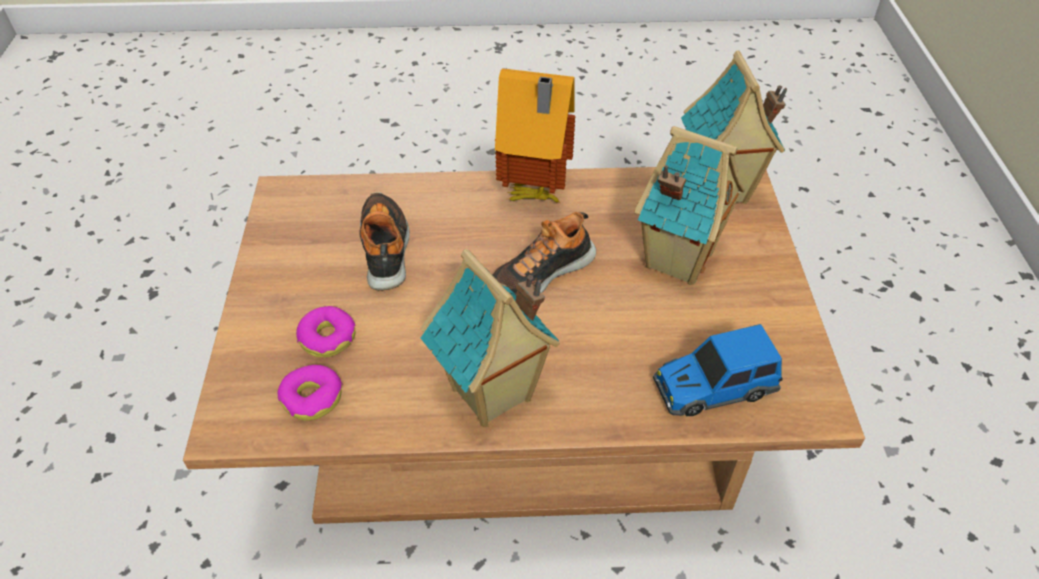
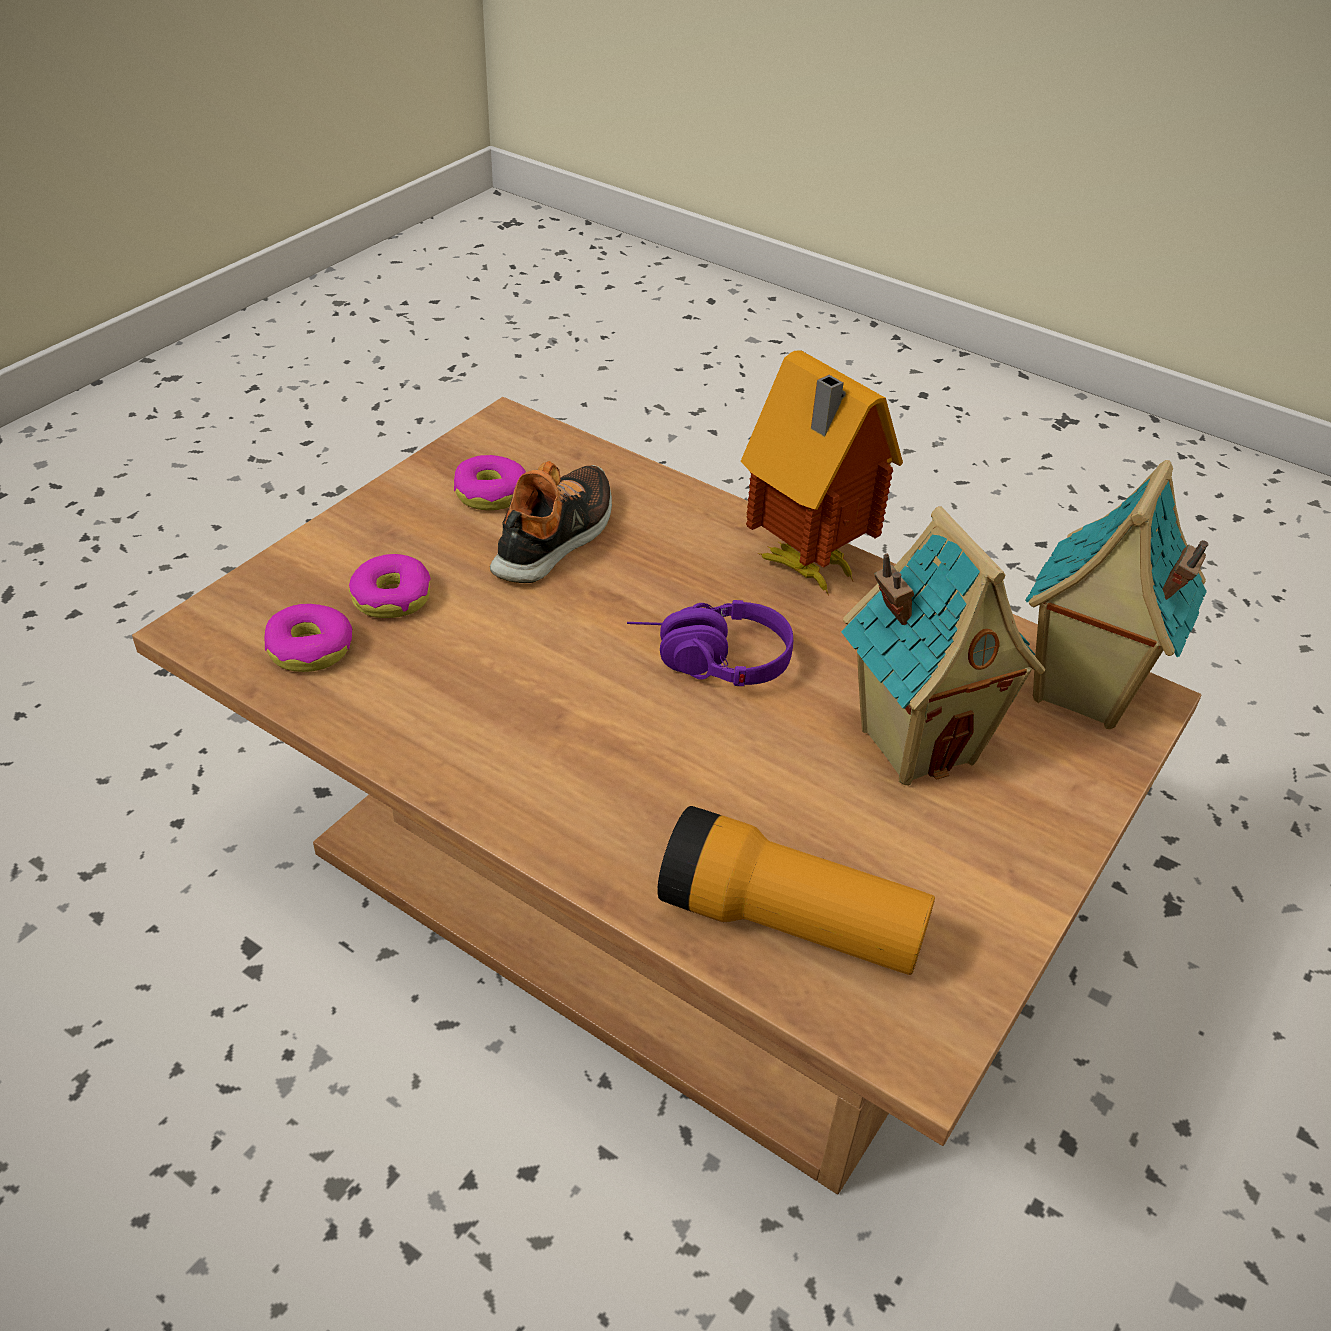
camera: 35 degrees right, 5 degrees down
toy house [421,249,560,427] -> none
shoe [493,212,596,295] -> purple headphones [627,600,793,686]
toy car [653,324,783,416] -> flashlight [657,806,935,975]
none -> donut [454,455,526,510]

